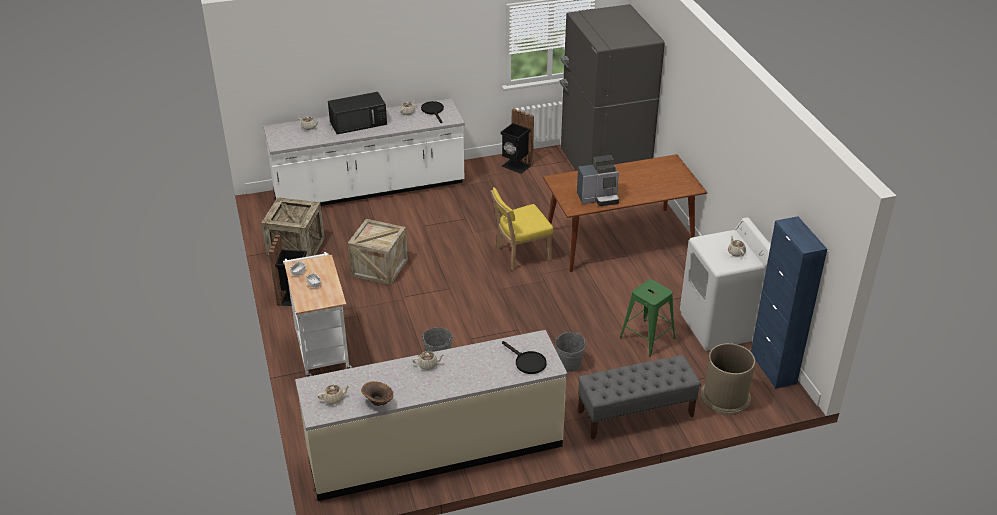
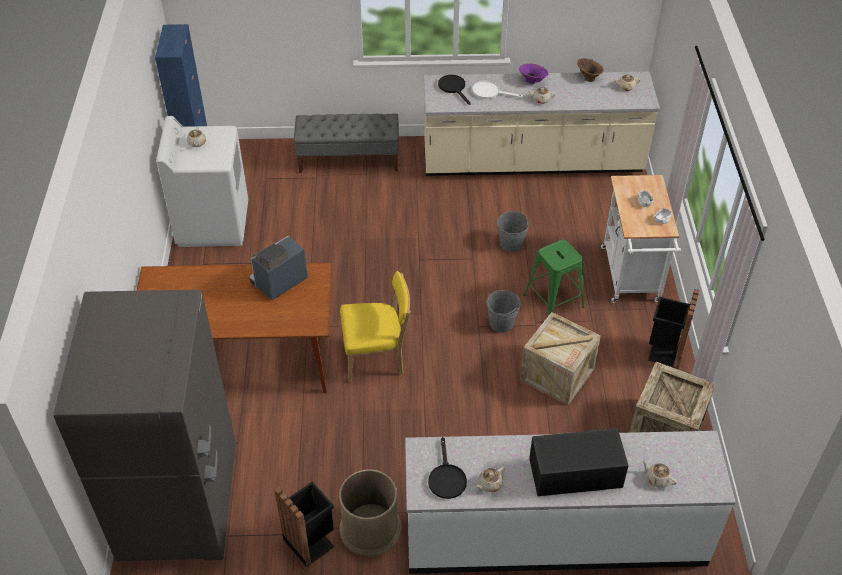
camera: 165 degrees left, 10 degrees up
grey bucket [555,332,586,372] -> grey bucket moved to [486,290,521,333]
coffee machine [577,155,619,206] -> coffee machine turned 45 degrees counterclockwise [249,235,308,301]
green stool [620,279,675,357] -> green stool moved to [524,239,585,317]
brown trash can [700,343,755,415] -> brown trash can moved to [339,469,402,556]
none -> white frying pan [472,80,523,99]
none -> purple vase [519,63,548,84]

